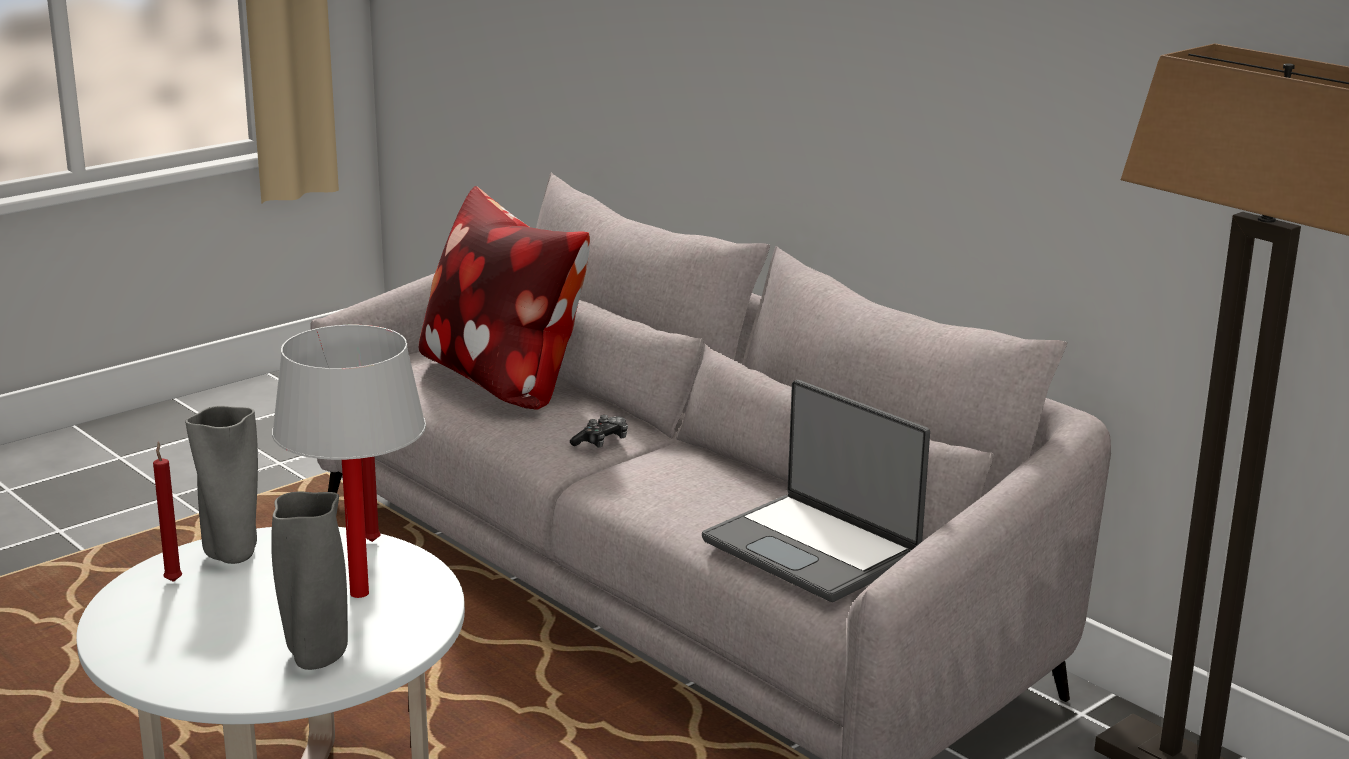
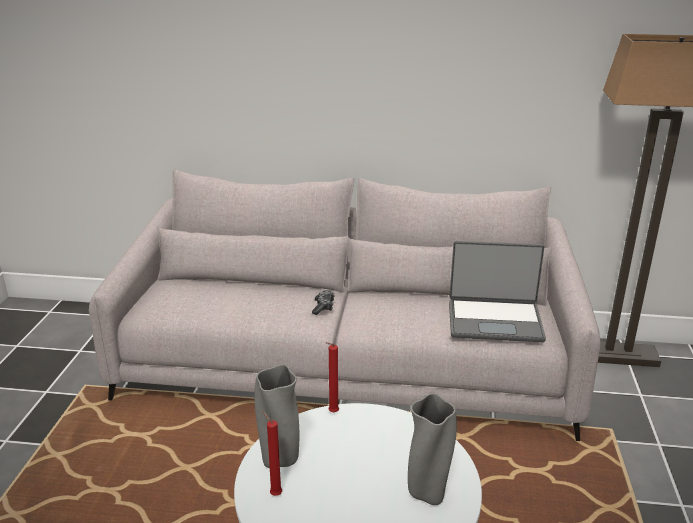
camera: 40 degrees left, 5 degrees up
white table lamp [272,325,426,598] -> none
pillow [419,186,590,410] -> none

